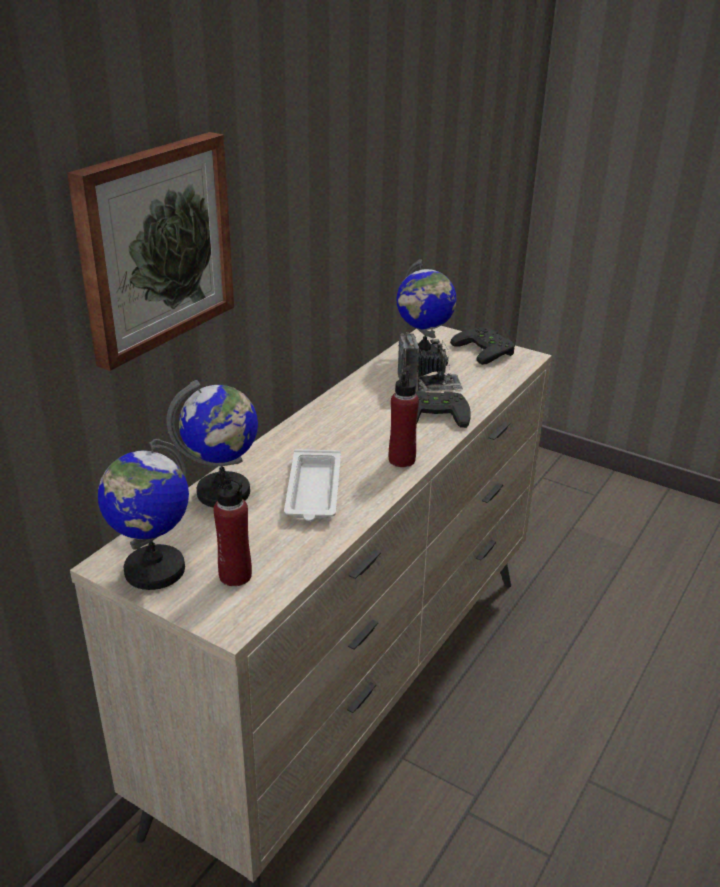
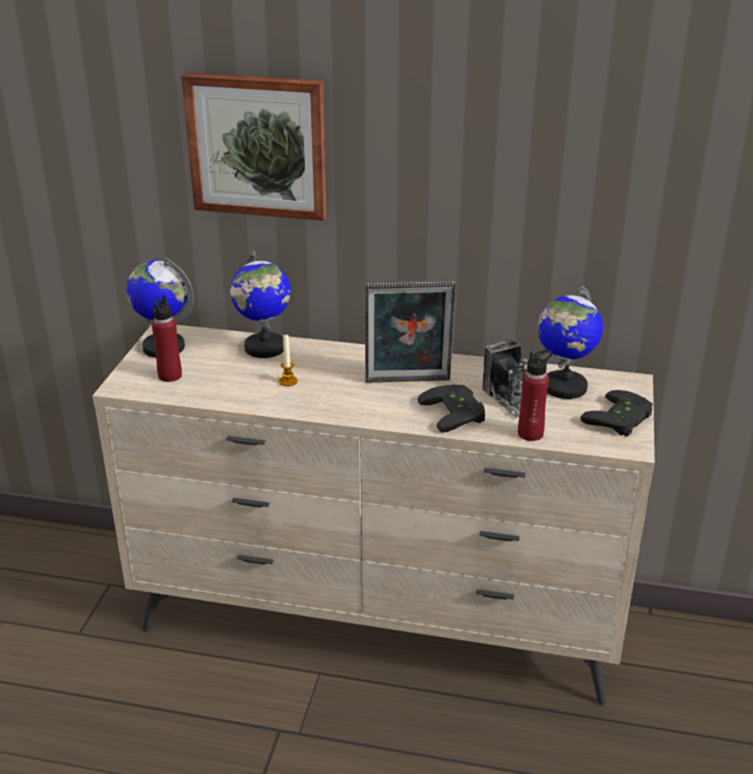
camera: 70 degrees right, 0 degrees up
white tray [284,449,341,521] -> candle [279,333,297,386]
red bottle [389,365,419,467] -> red bottle moved to [518,350,552,441]
none -> picture frame [365,280,456,383]

